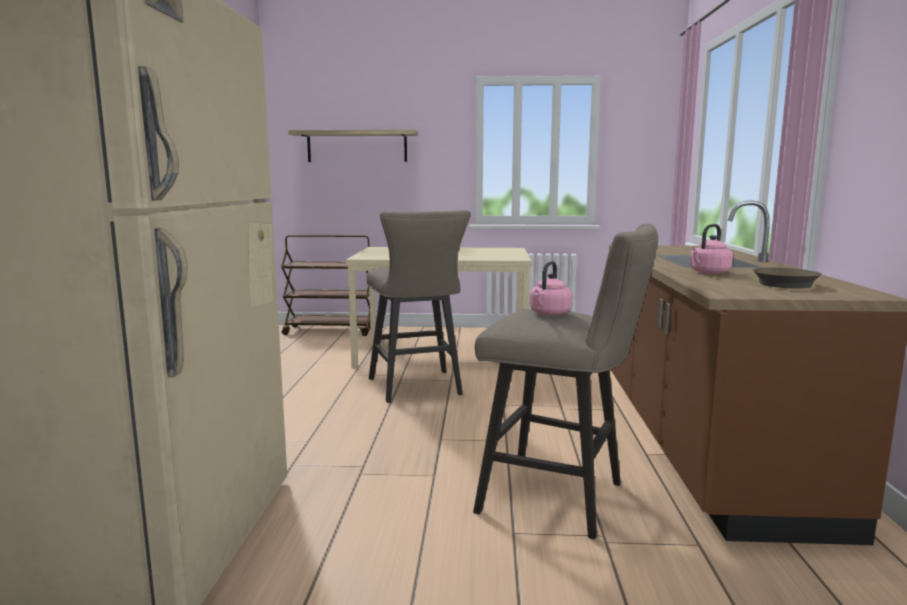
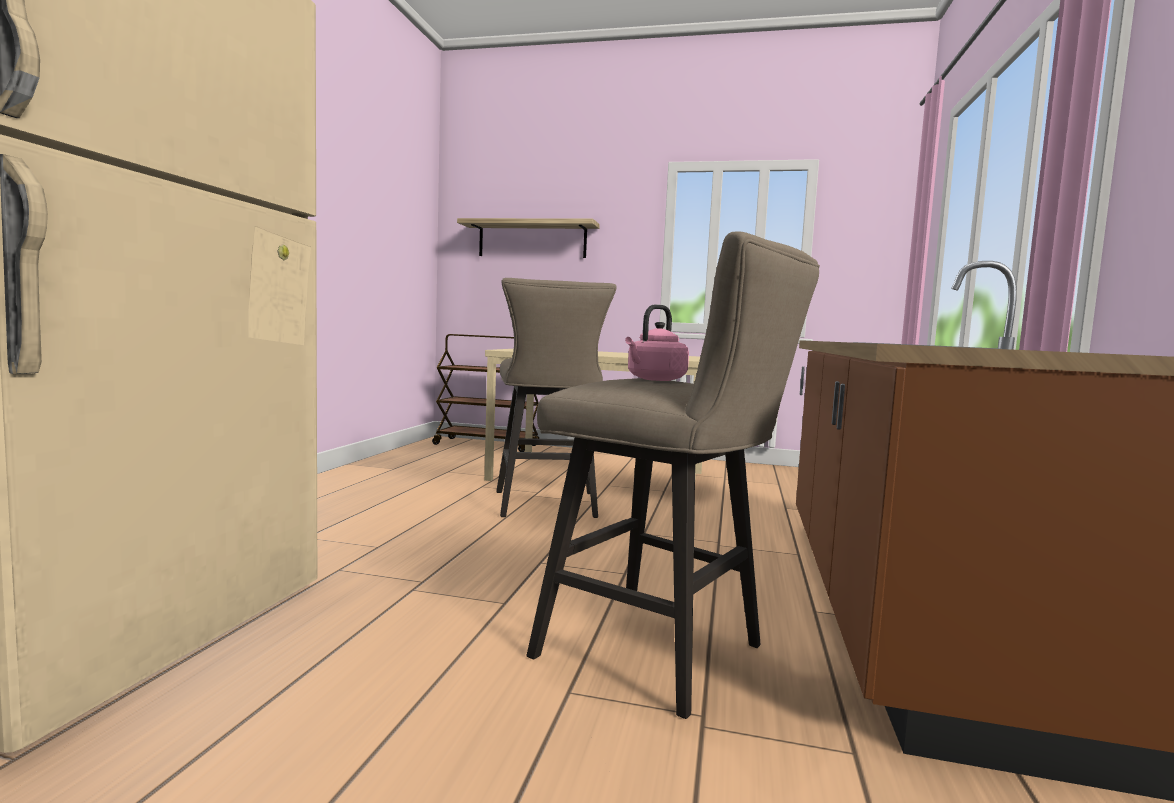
camera: 10 degrees right, 5 degrees down
pink kettle [690,224,733,274] -> none
brown frying pan [753,268,822,289] -> none

